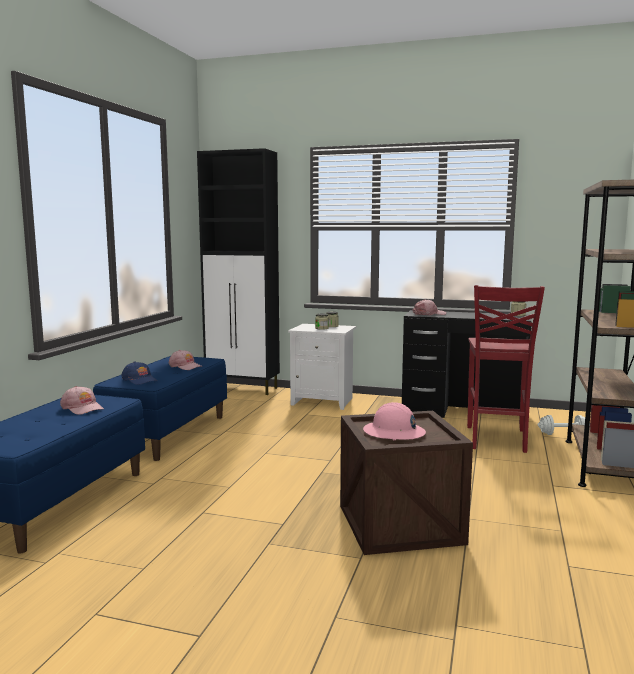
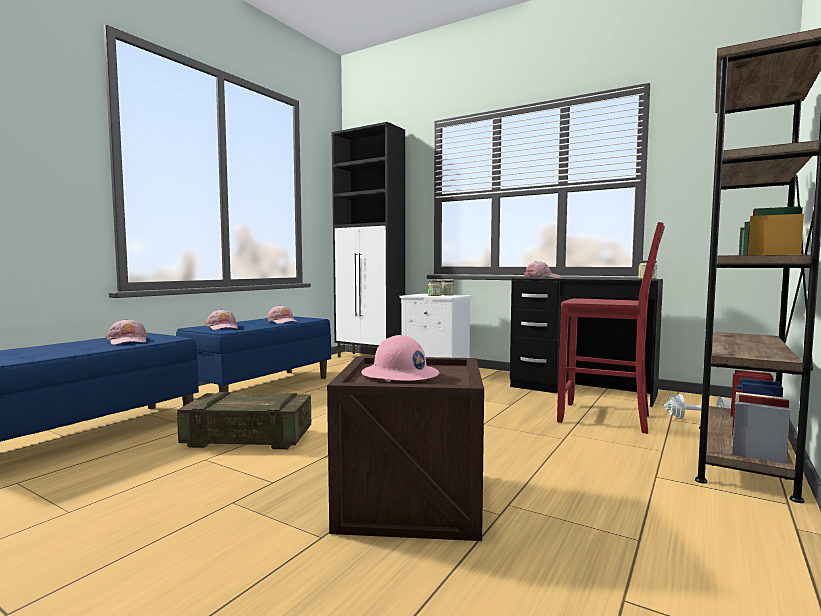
camera: 15 degrees right, 5 degrees down
blue cap [121,362,158,385] -> pink cap [206,309,238,330]
red chair [467,285,545,453] -> red chair turned 90 degrees counterclockwise [557,222,665,434]
none -> crate [177,392,311,449]

